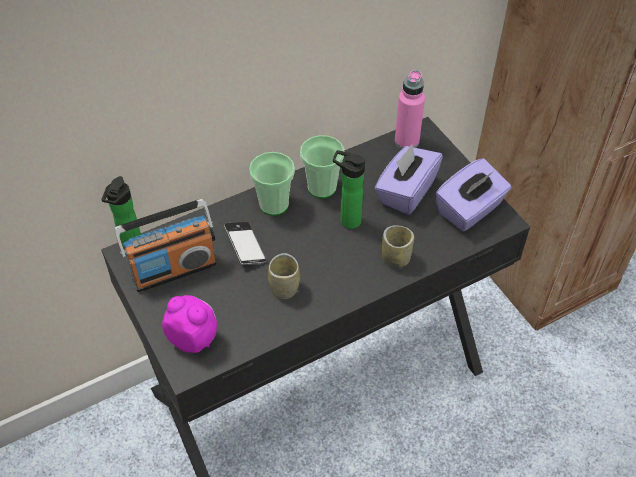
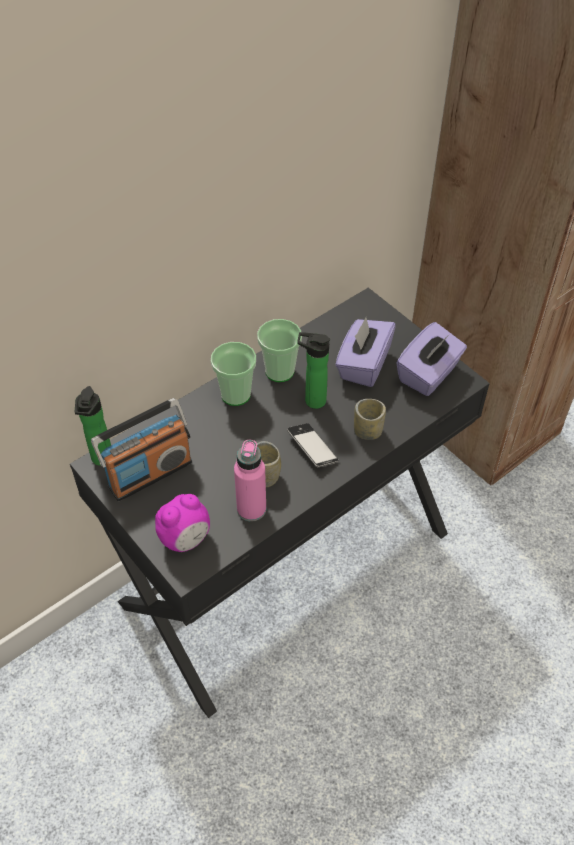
camera: 10 degrees left, 0 degrees up
alarm clock [162,295,217,353] -> alarm clock turned 120 degrees clockwise [155,494,210,552]
phone [224,222,267,265] -> phone moved to [287,423,339,468]
pink bottle [395,70,425,149] -> pink bottle moved to [234,440,266,522]

